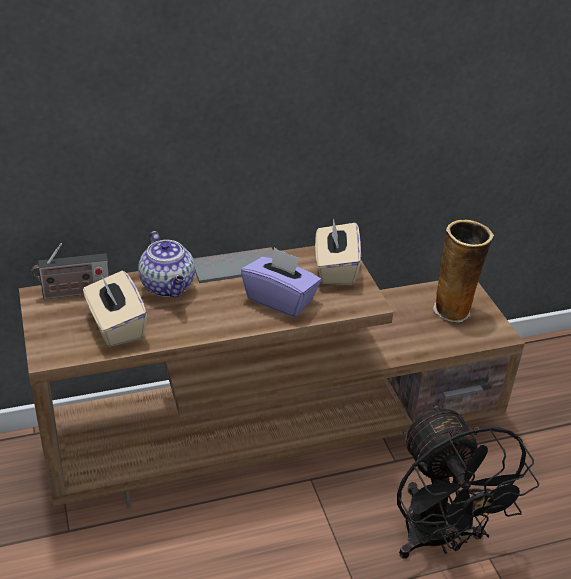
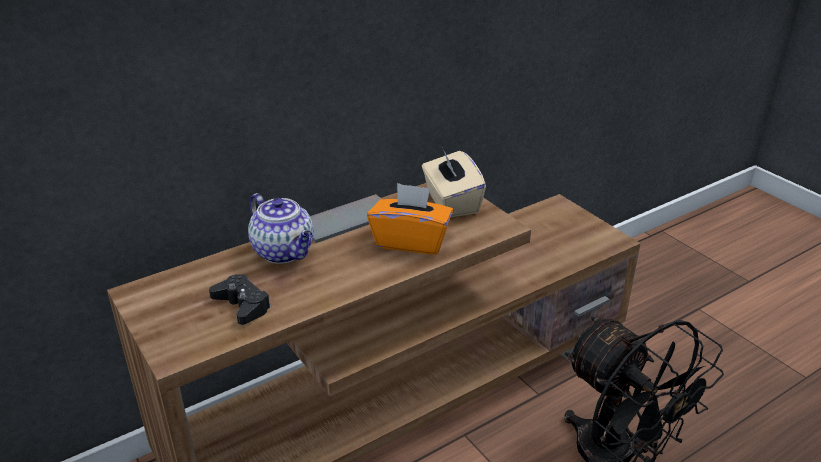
camera: 15 degrees left, 5 degrees down
radio [32,243,109,299] -> none
beige tissue box [83,271,147,347] -> black game controller [209,274,271,325]
purple tissue box [241,247,321,317] -> orange tissue box [367,183,453,255]
vase [433,219,494,322] -> none

